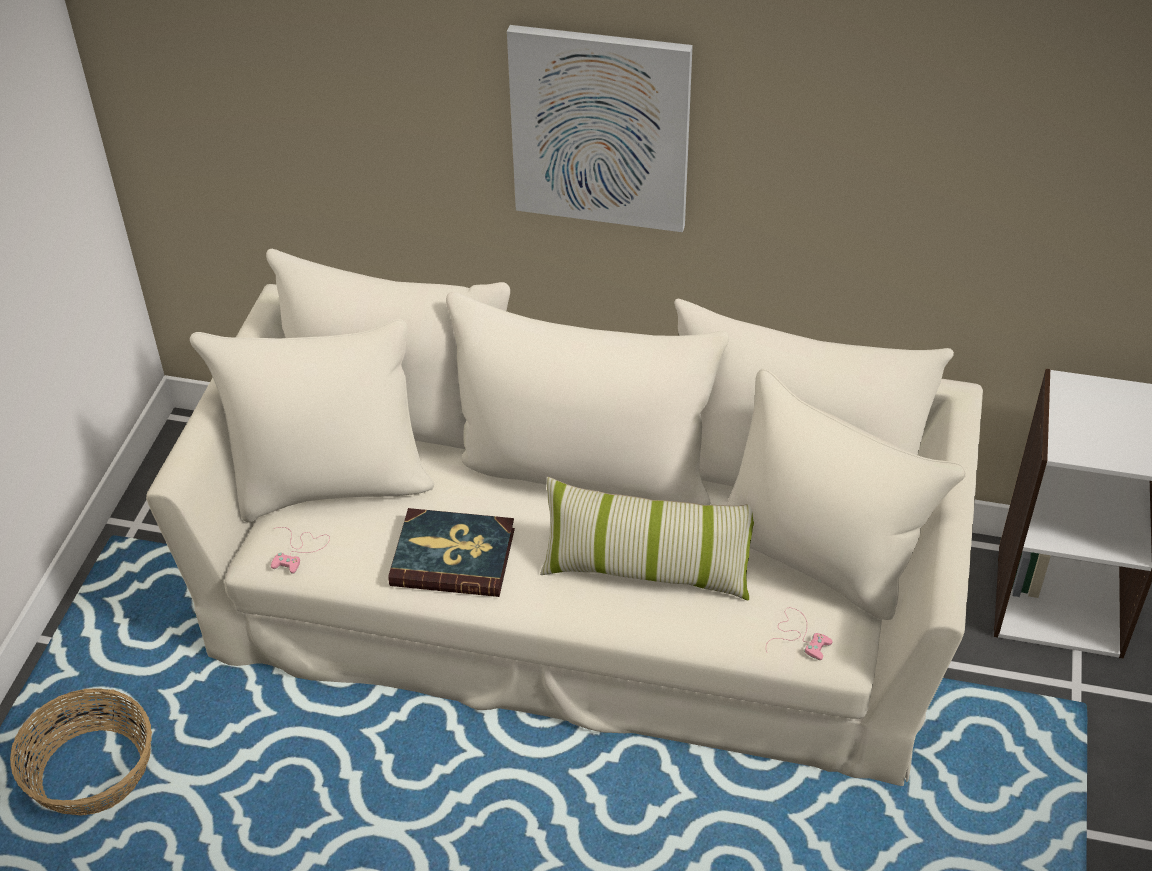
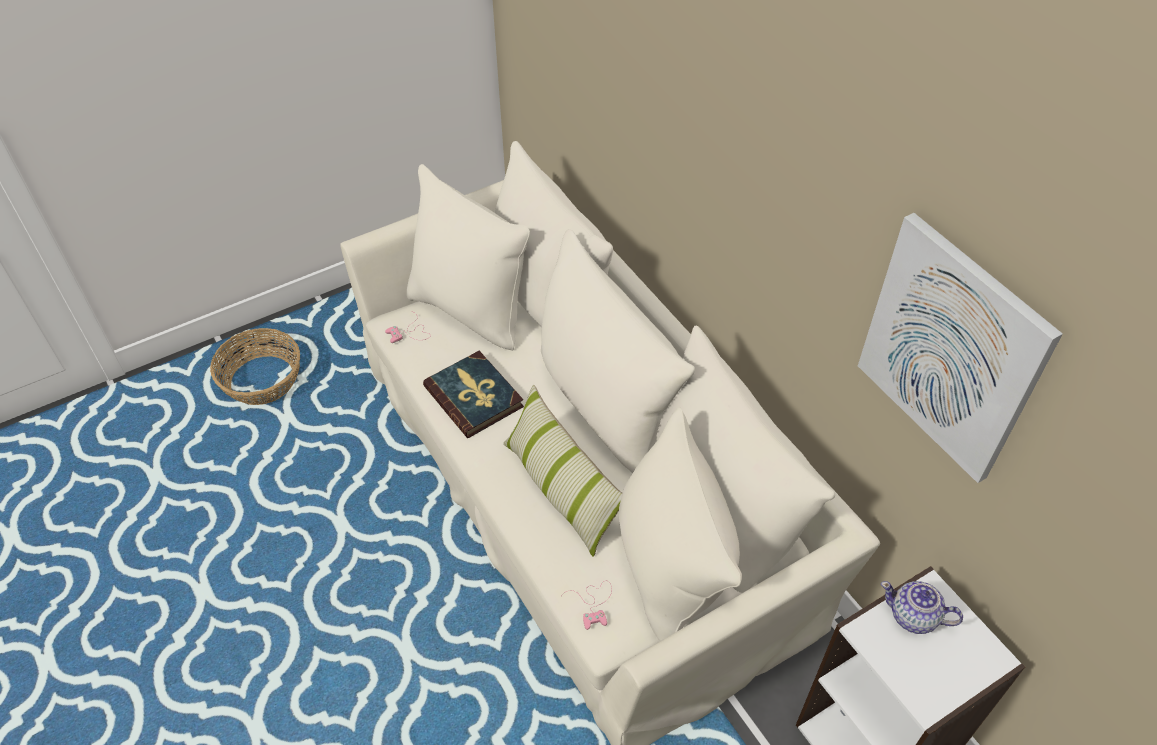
camera: 45 degrees right, 5 degrees up
picture [507,25,693,232] -> picture moved to [858,213,1063,483]
none -> teapot [881,581,963,634]

